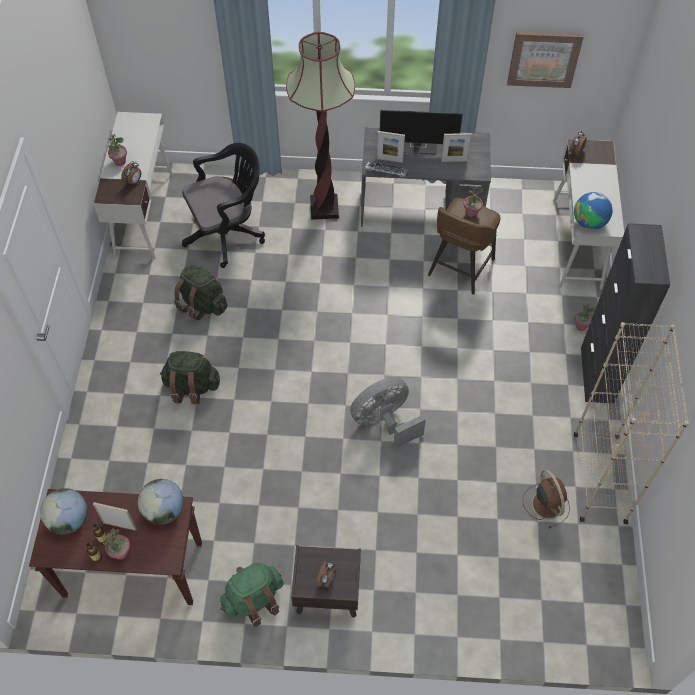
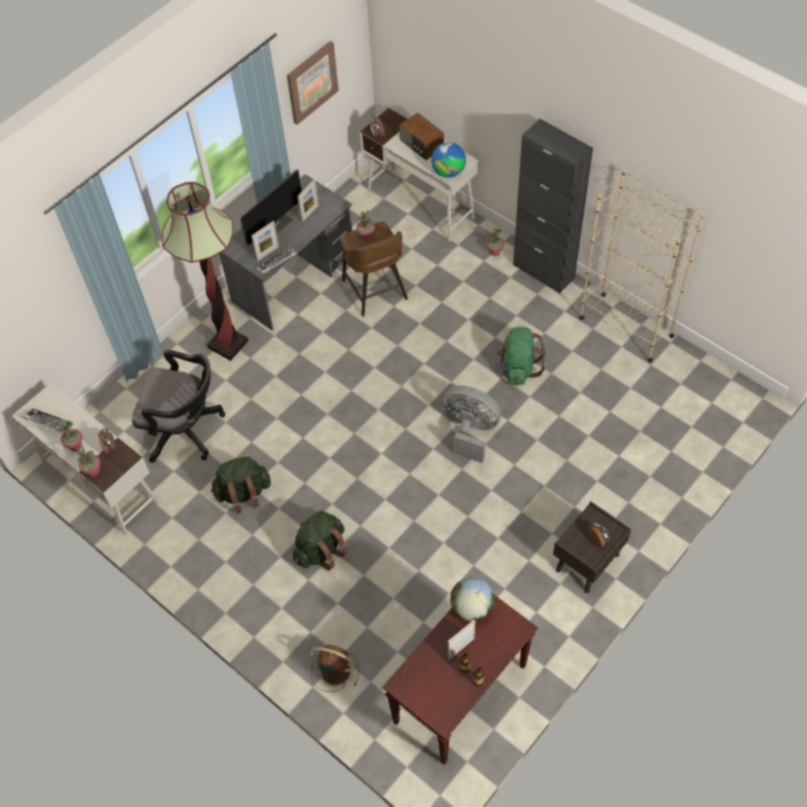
camera: 50 degrees left, 0 degrees up
globe [40,488,87,535] -> none
potted plant [103,528,130,560] -> potted plant moved to [76,446,100,477]
black office chair [182,143,265,268] -> black office chair turned 90 degrees clockwise [132,350,225,463]
green backpack [220,562,284,626] -> green backpack moved to [497,327,546,385]
grey fan [350,377,426,448] -> grey fan turned 105 degrees clockwise [443,385,501,463]
brown fan [523,470,570,528] -> brown fan moved to [310,645,359,692]
none -> keyboard [22,407,68,431]
none -> radio [399,113,444,160]

